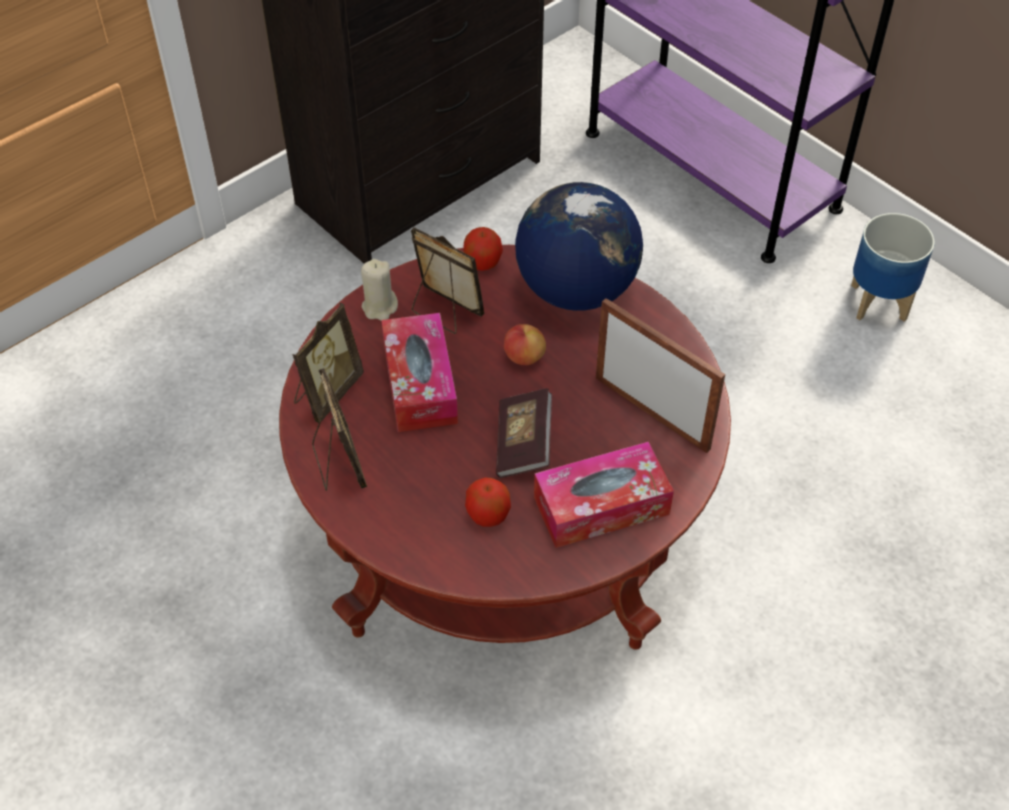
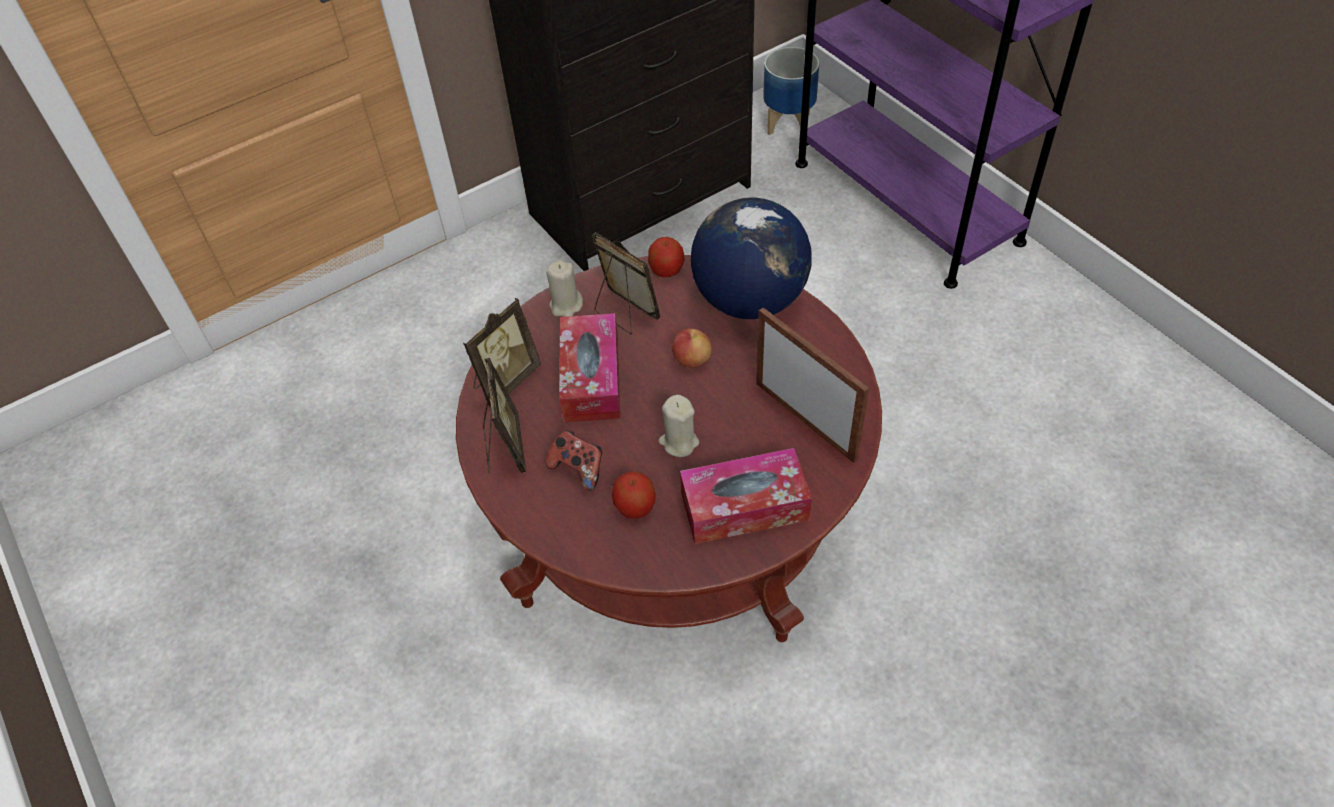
camera: 10 degrees right, 0 degrees up
book [496,388,552,478] -> beige candle [658,395,699,457]
planter [851,213,935,322] -> planter moved to [763,47,819,135]
none -> game controller [545,430,602,491]

